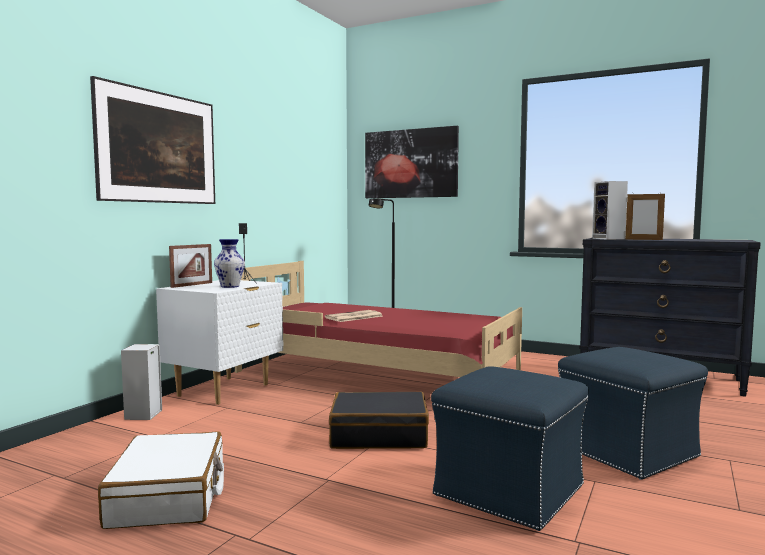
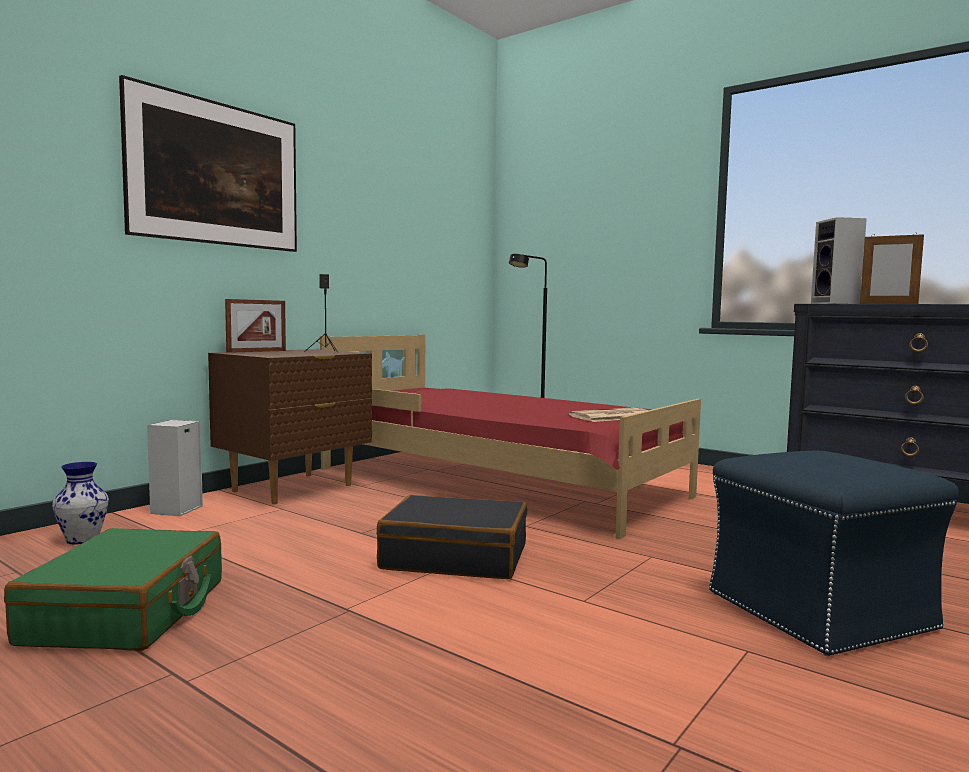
camera: 10 degrees right, 0 degrees up
white suitcase [98,431,224,529] -> green suitcase [4,528,222,651]
white nightstand [156,280,283,405] -> brown nightstand [208,349,372,504]
vase [214,239,245,288] -> vase moved to [52,462,109,544]
newspaper [325,310,382,322] -> newspaper moved to [569,408,648,422]
picture [365,126,459,198] -> none
blue ottoman [431,366,589,531] -> none

